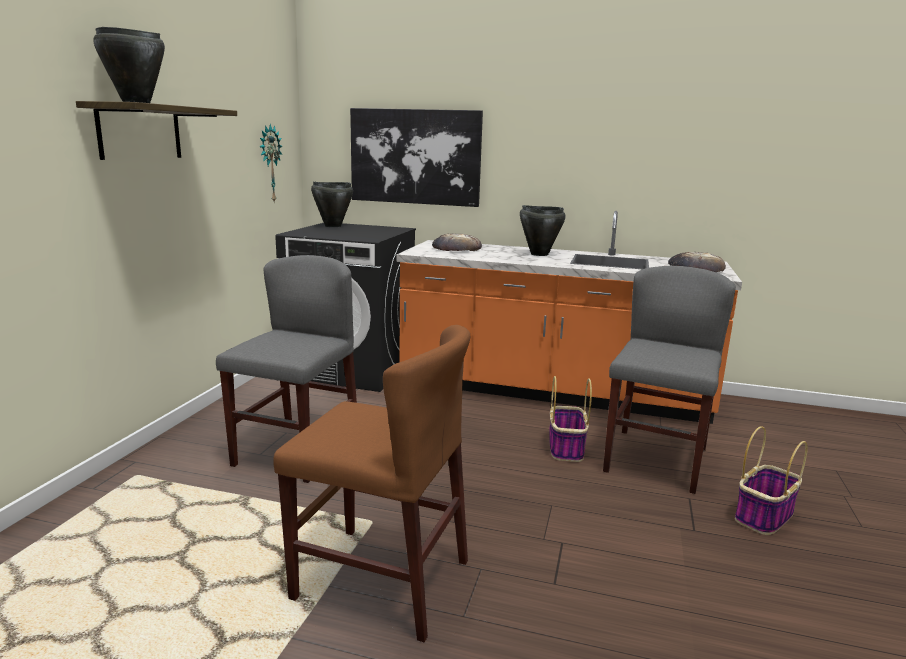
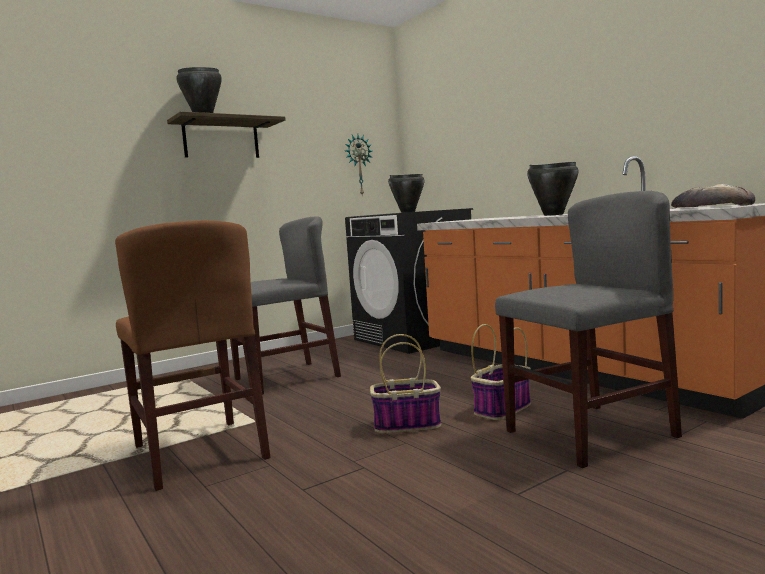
camera: 40 degrees right, 10 degrees down
picture [350,108,483,207] -> none
bread [432,234,482,251] -> none
basket [735,426,808,535] -> basket moved to [370,334,441,433]

